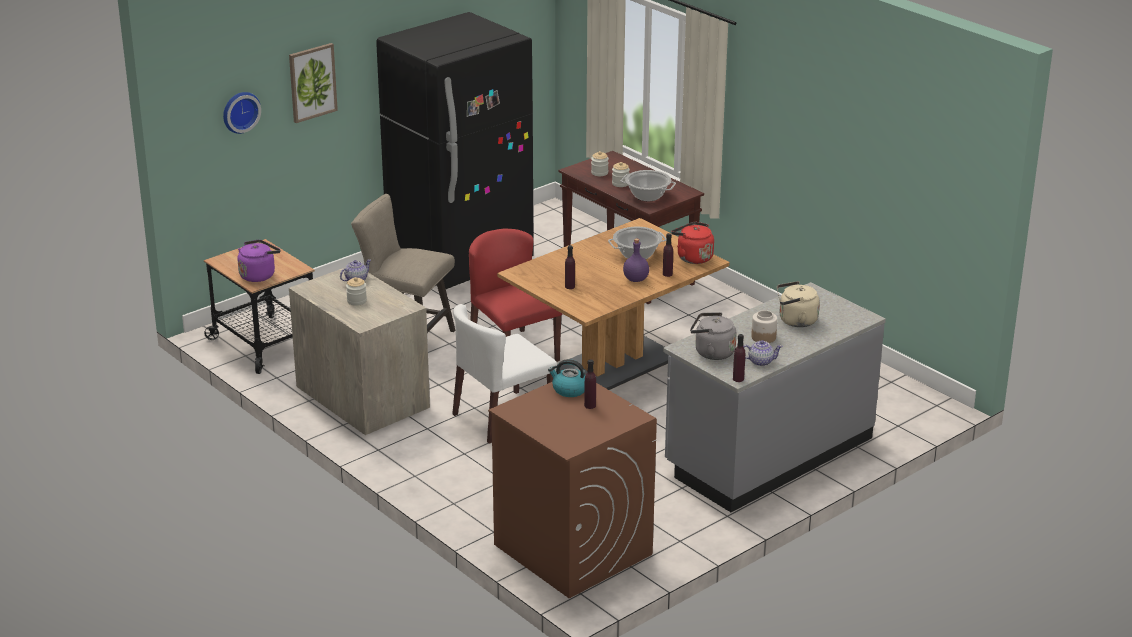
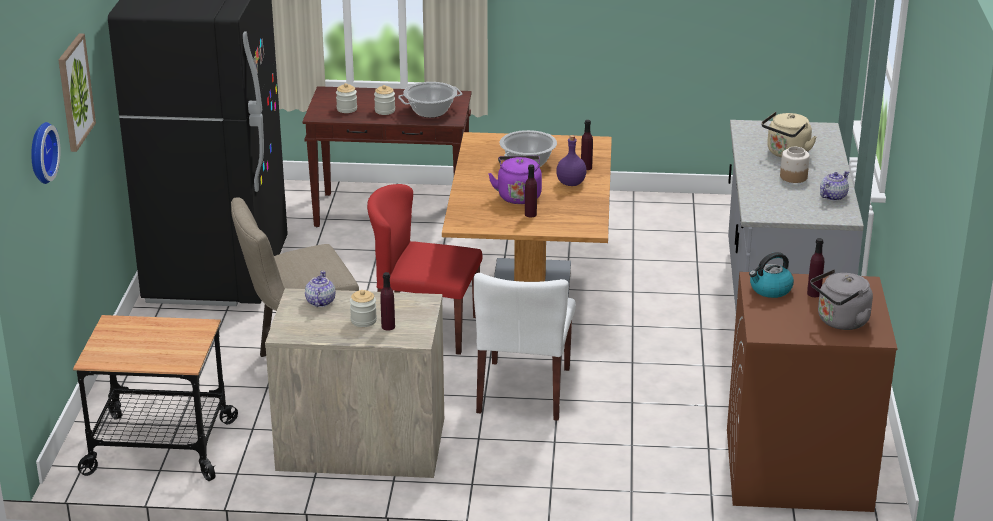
camera: 45 degrees left, 0 degrees up
purple kettle [237,240,280,282] -> purple kettle moved to [488,156,542,204]
red kettle [671,222,714,264] -> none
grey kettle [690,312,736,360] -> grey kettle moved to [810,269,873,330]
purple bottle [733,334,745,382] -> purple bottle moved to [380,272,395,331]

